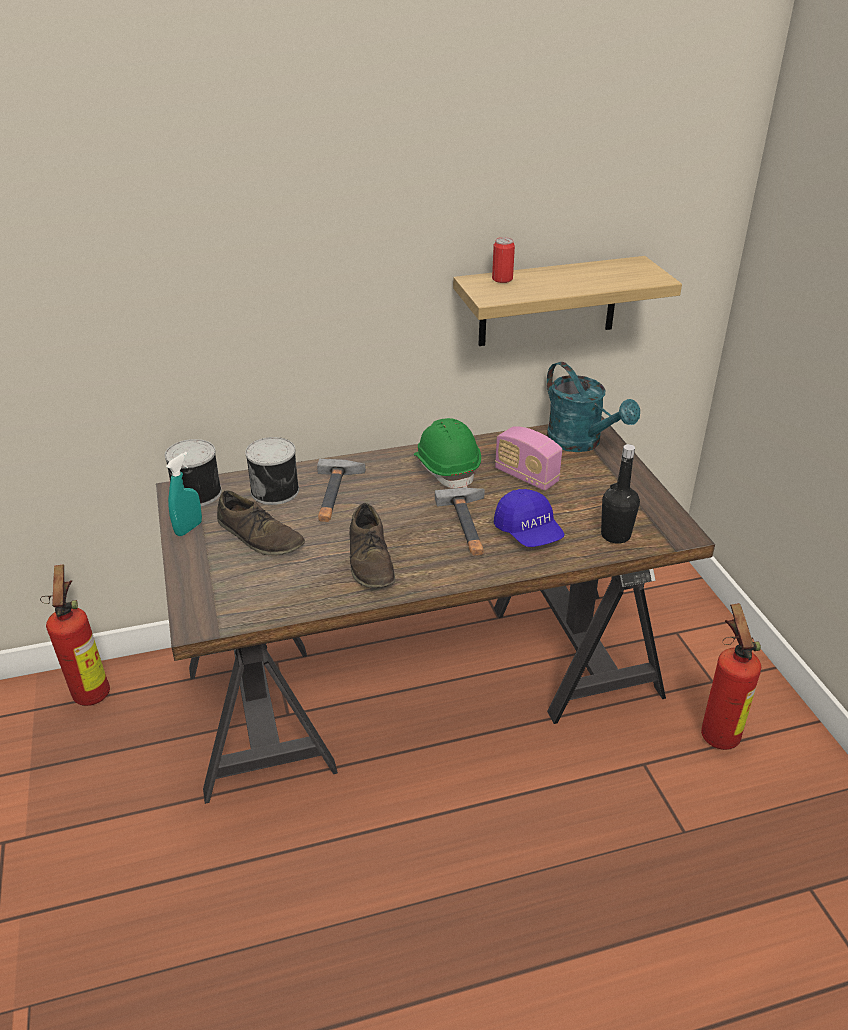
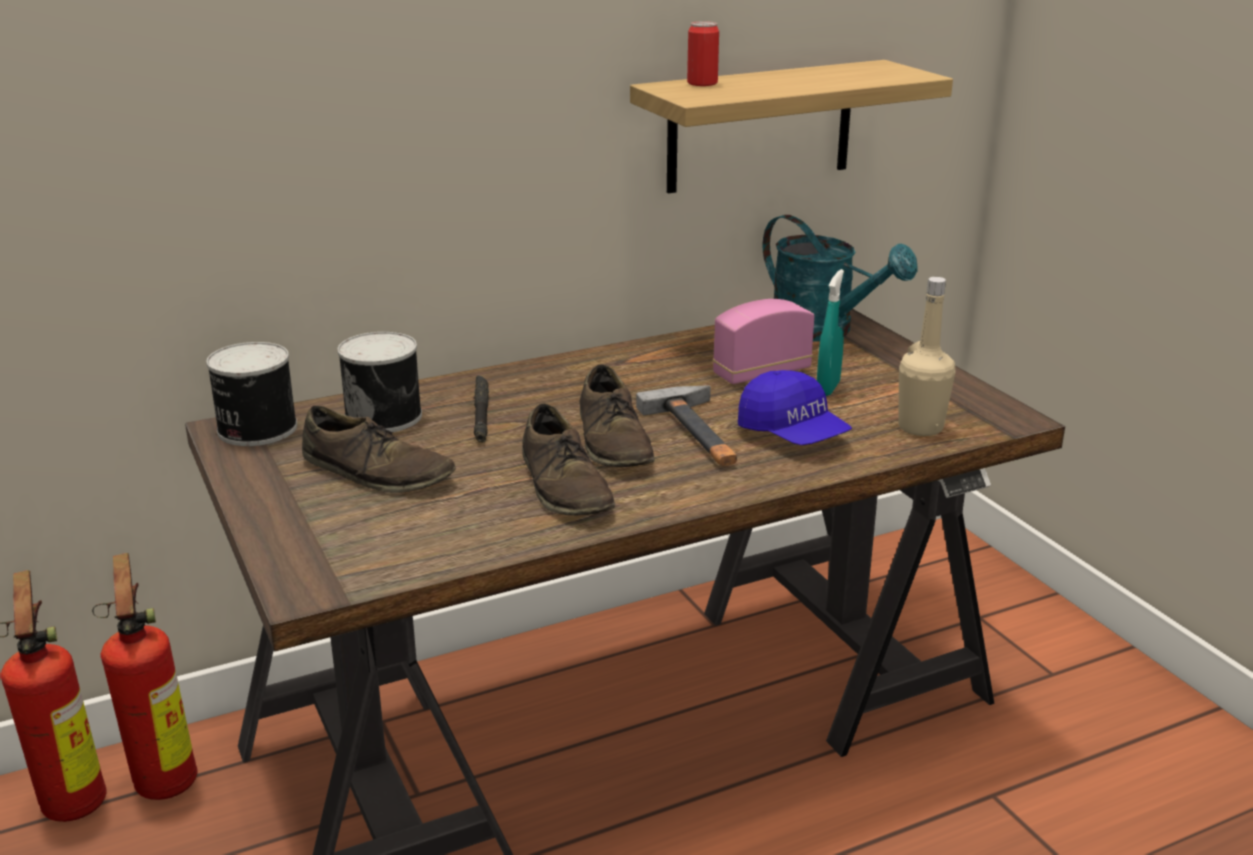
camera: 10 degrees left, 10 degrees down
turquoise spray bottle [166,452,202,536] -> turquoise spray bottle moved to [817,269,844,396]
hammer [317,459,366,522] -> black flashlight [473,375,489,443]
green hard hat [414,418,481,488] -> none
radio [495,426,562,491] -> radio turned 120 degrees clockwise [713,299,814,385]
black bottle [601,444,640,544] -> beige bottle [898,277,955,436]
fire extinguisher [701,603,761,750] -> fire extinguisher moved to [92,553,198,800]
none -> brown shoe [579,364,655,467]

